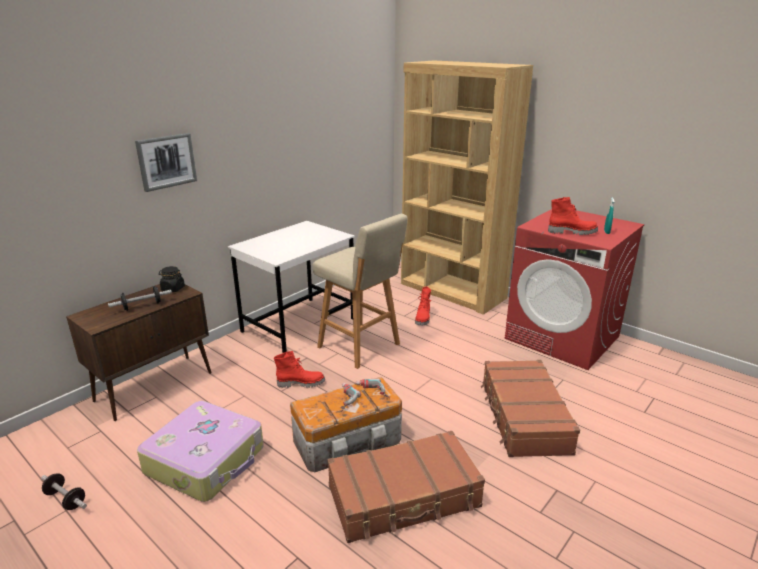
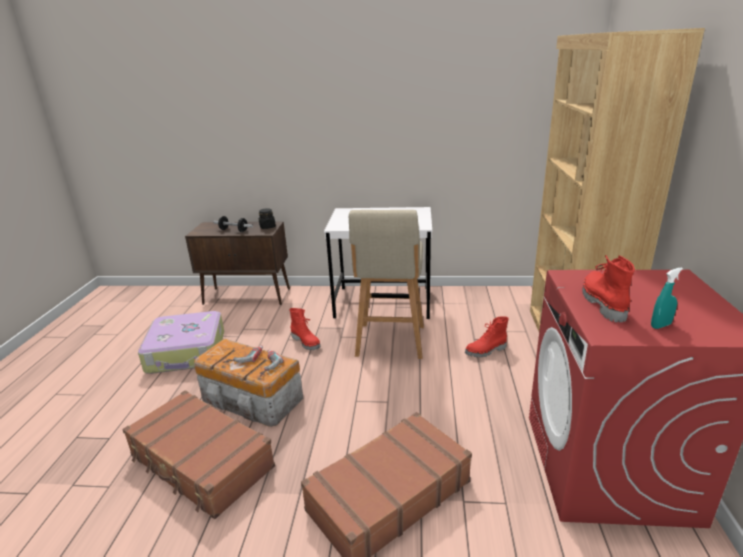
camera: 55 degrees right, 0 degrees up
dumbbell [41,473,87,510] -> none
picture [135,133,197,192] -> none
red boot [548,197,598,235] -> red boot turned 150 degrees counterclockwise [582,255,635,322]

